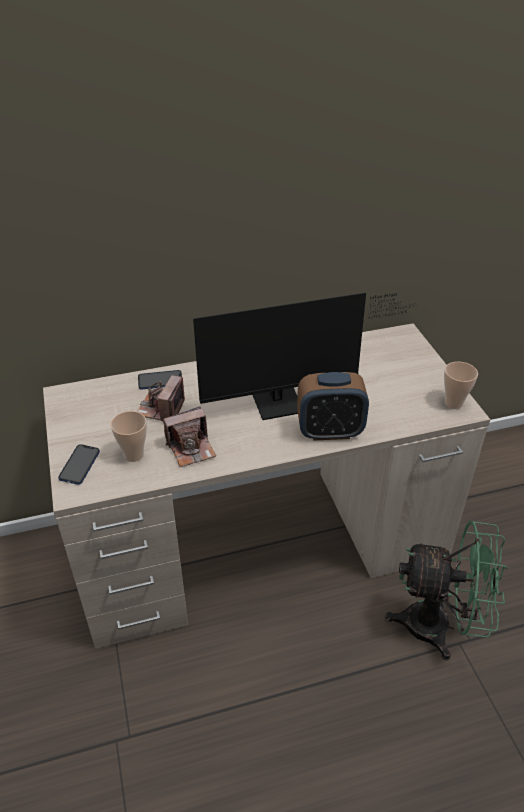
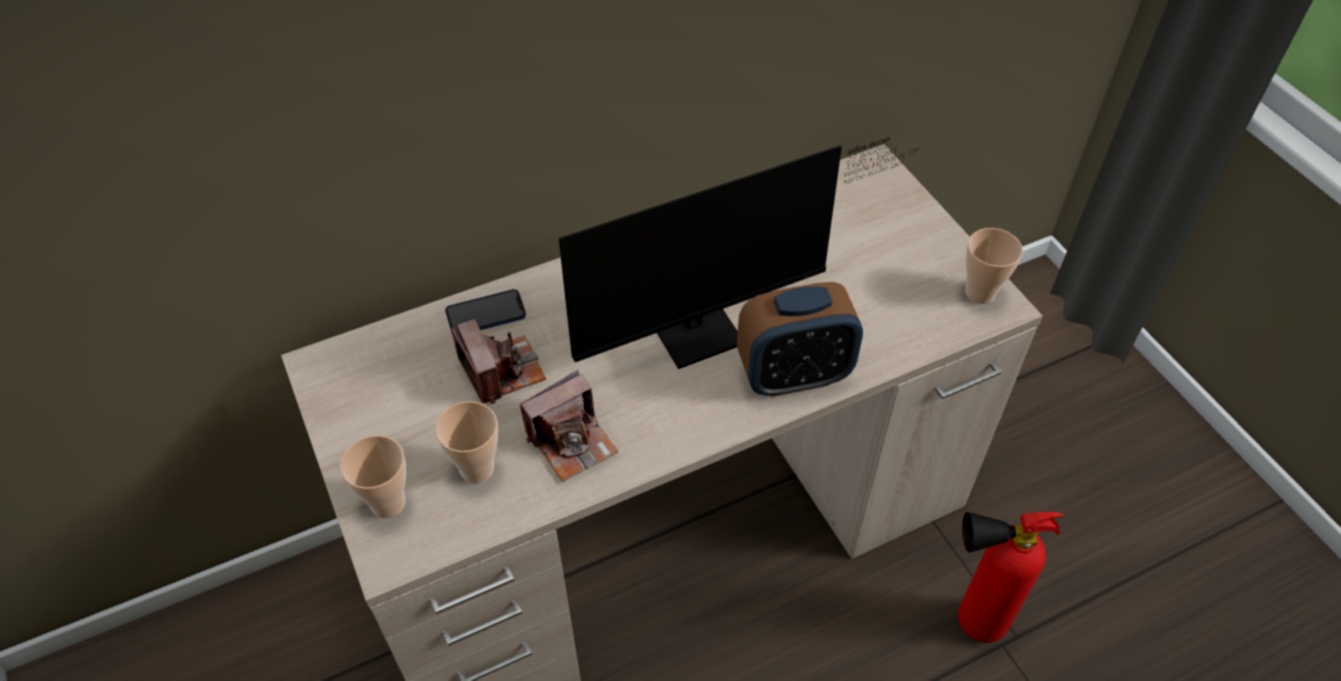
camera: 10 degrees left, 10 degrees up
phone [58,444,100,485] -> cup [340,435,406,518]
camera [137,375,185,421] -> camera turned 150 degrees clockwise [451,319,546,404]
green fan [385,521,508,661] -> fire extinguisher [958,512,1064,643]

